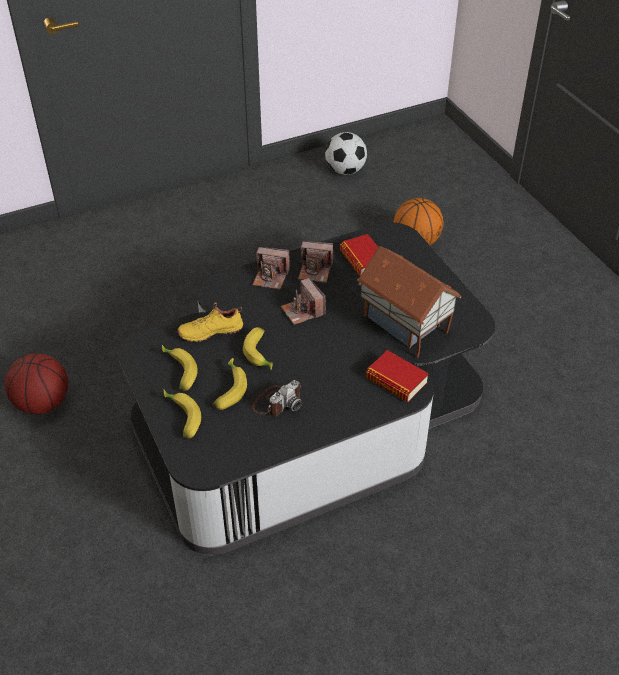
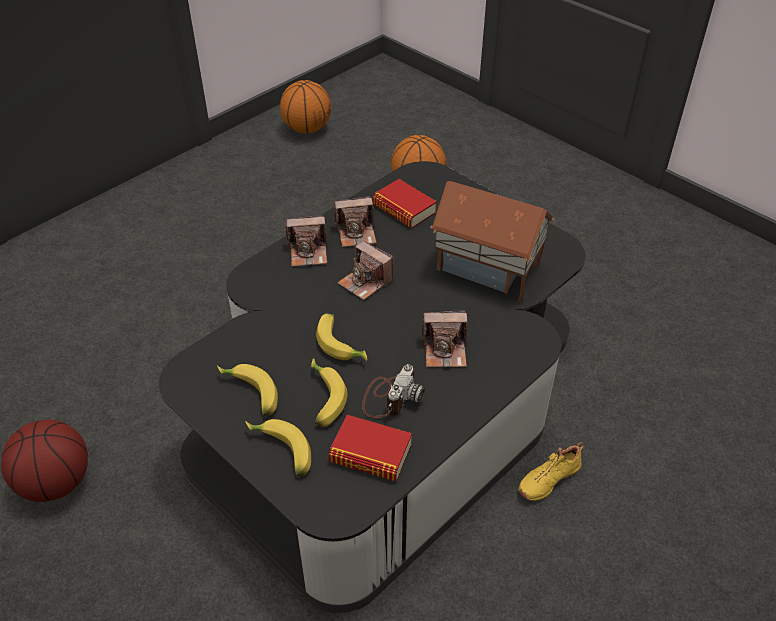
camera: 20 degrees left, 0 degrees up
yellow shoe [177,302,243,342] -> yellow shoe moved to [518,442,584,501]
football [325,132,367,175] -> basketball [280,80,331,134]
book [366,350,429,402] -> book moved to [329,415,412,481]
none -> camera [421,310,467,367]

